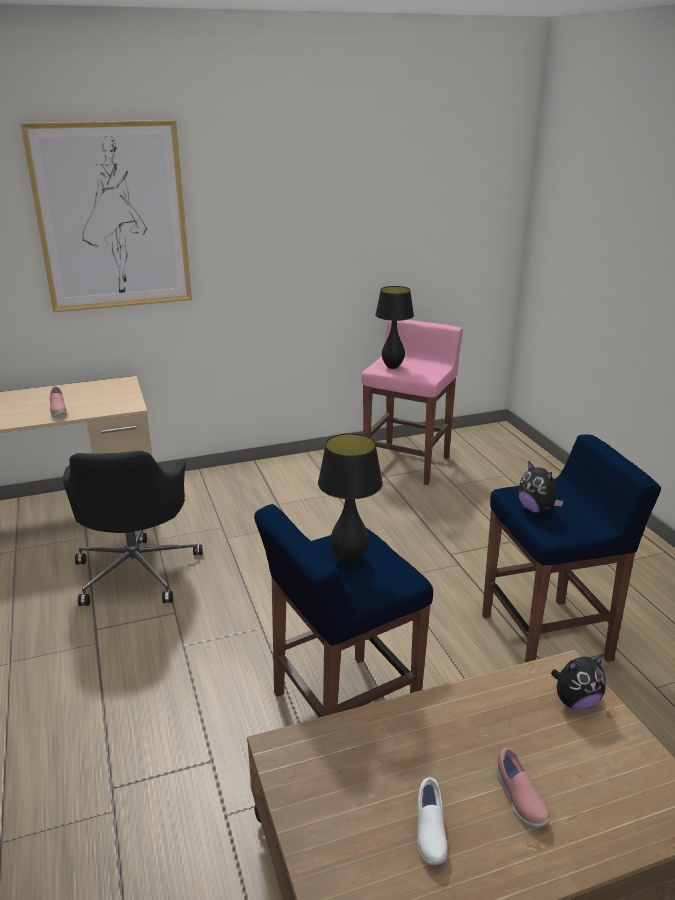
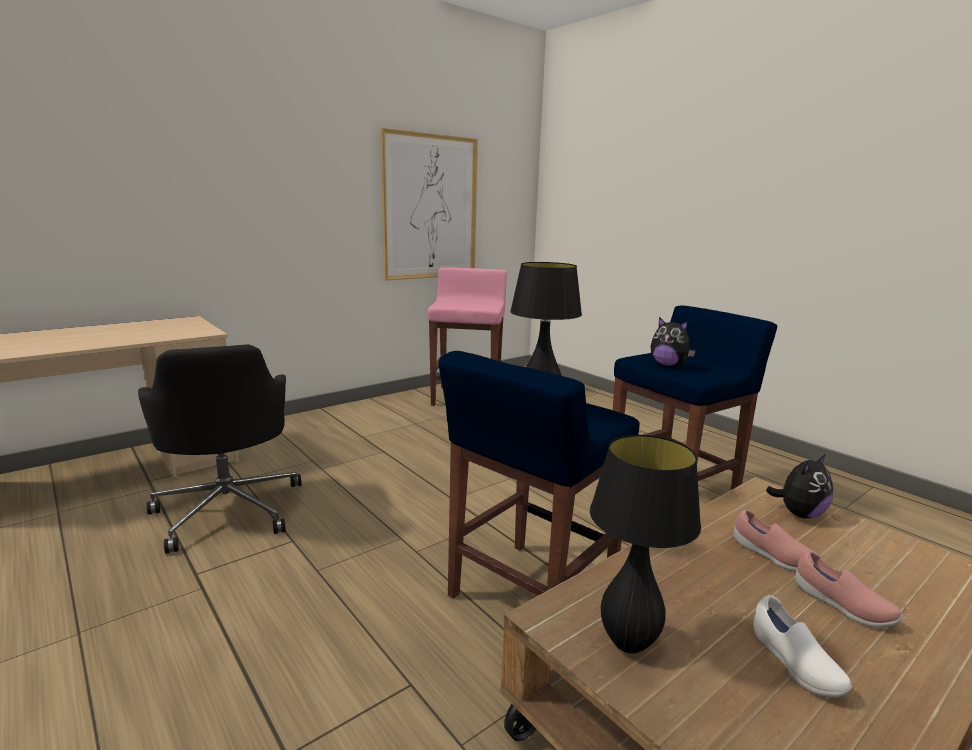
camera: 20 degrees left, 10 degrees down
picture [20,120,192,312] -> picture moved to [380,128,478,281]
pink shoe [50,386,67,417] -> pink shoe moved to [734,509,821,572]
black table lamp [375,286,414,369] -> black table lamp moved to [590,435,701,654]

